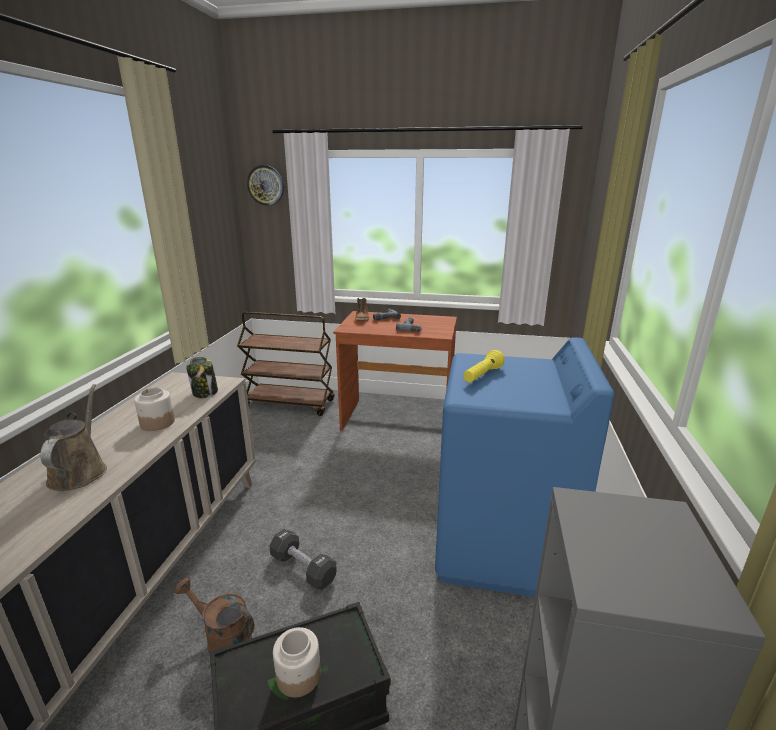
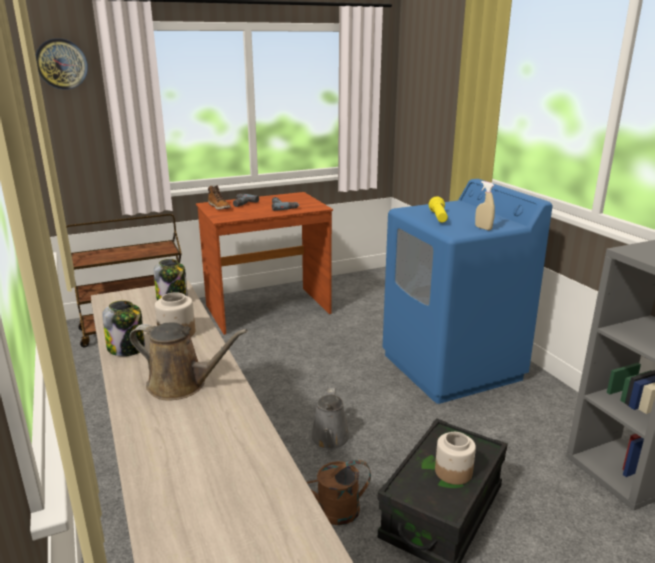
camera: 35 degrees left, 0 degrees up
brown watering can [40,384,107,491] -> brown watering can turned 150 degrees clockwise [129,322,248,401]
black dumbbell [269,529,337,589] -> grey watering can [311,388,351,450]
none -> jar [102,300,145,356]
none -> beige spray bottle [475,181,495,230]

